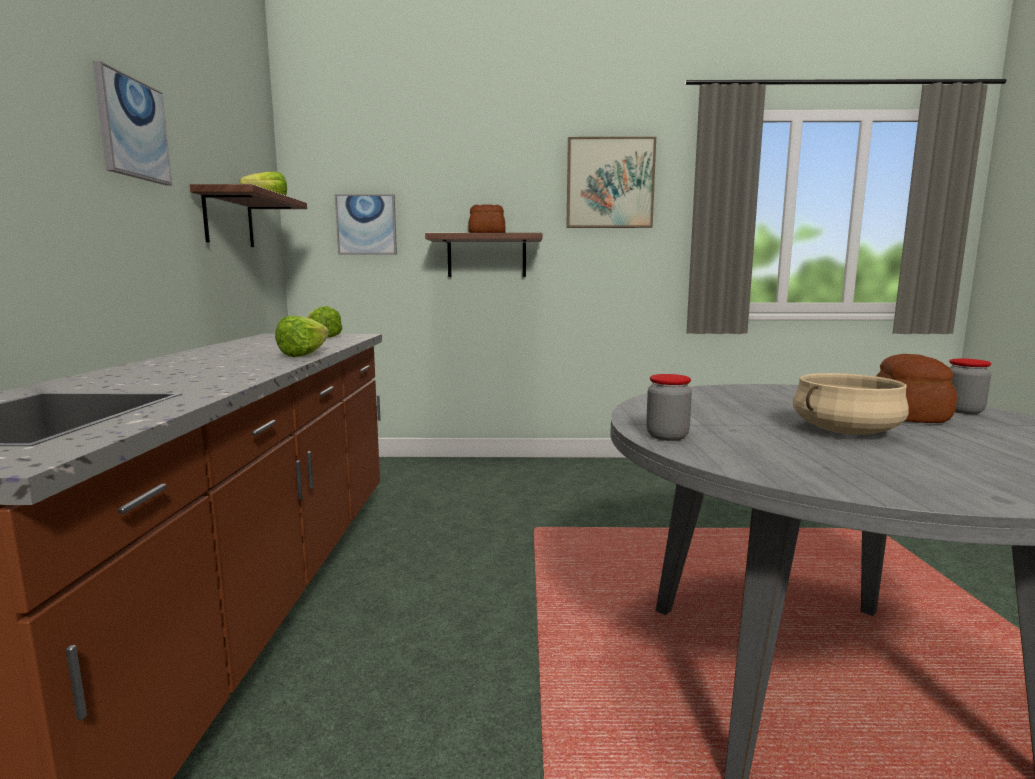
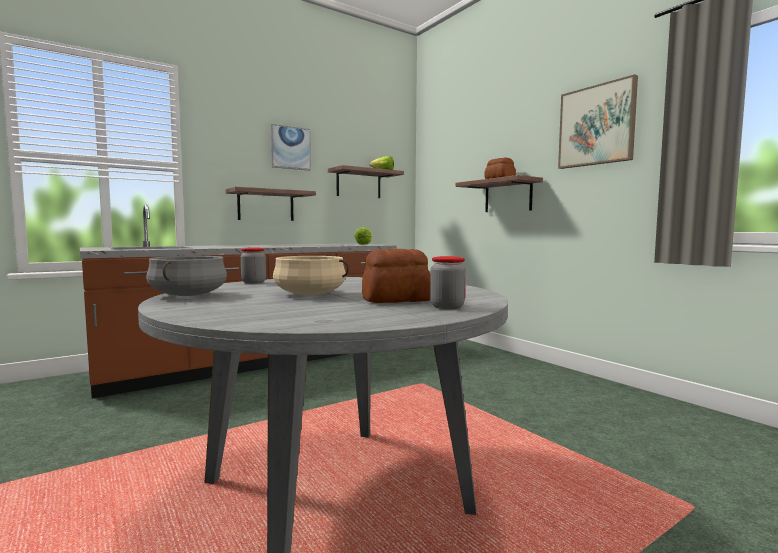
camera: 55 degrees right, 5 degrees down
lettuce [275,316,329,357] -> none
picture [335,194,397,255] -> none
none -> grey cooking pot [146,256,227,296]
none -> shelf [226,187,316,221]

